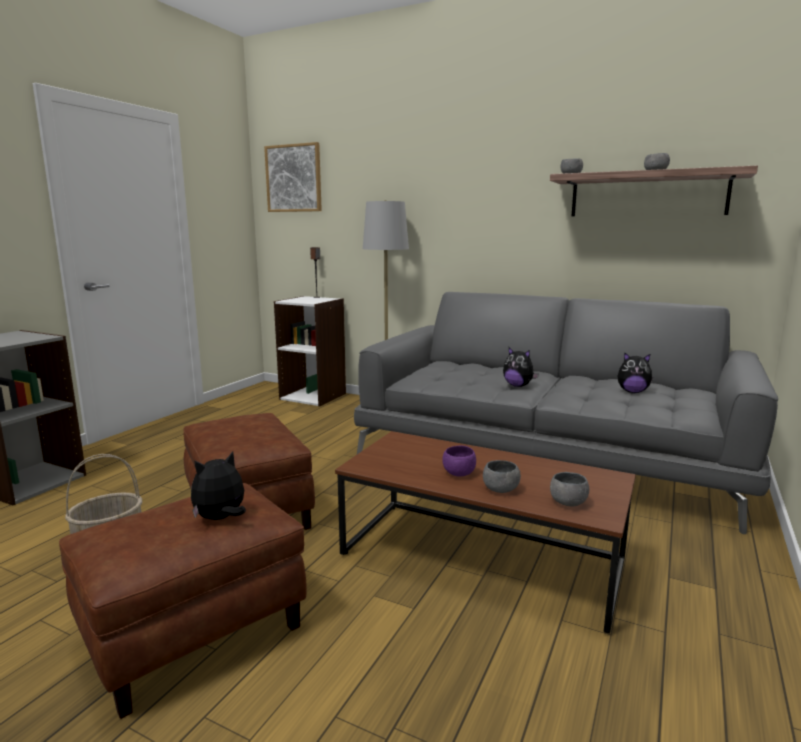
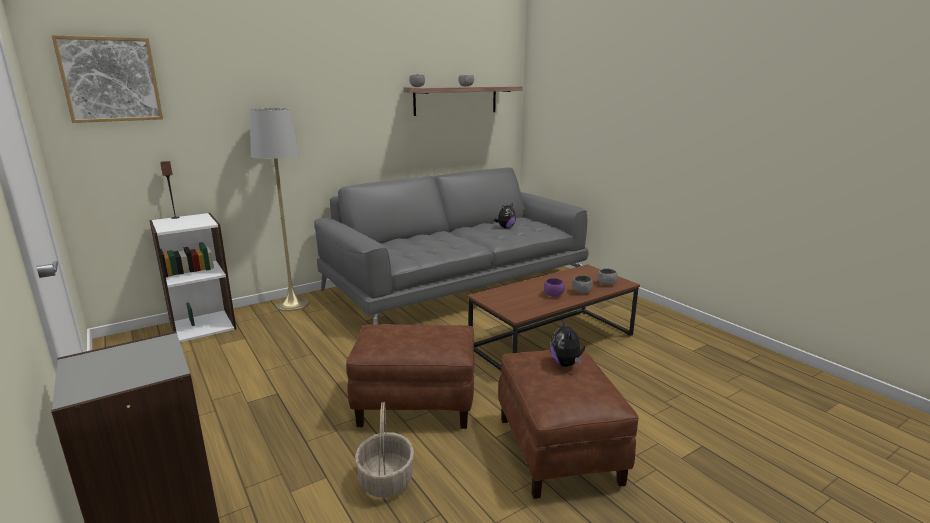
camera: 60 degrees left, 5 degrees up
plush toy [503,348,539,387] -> none

